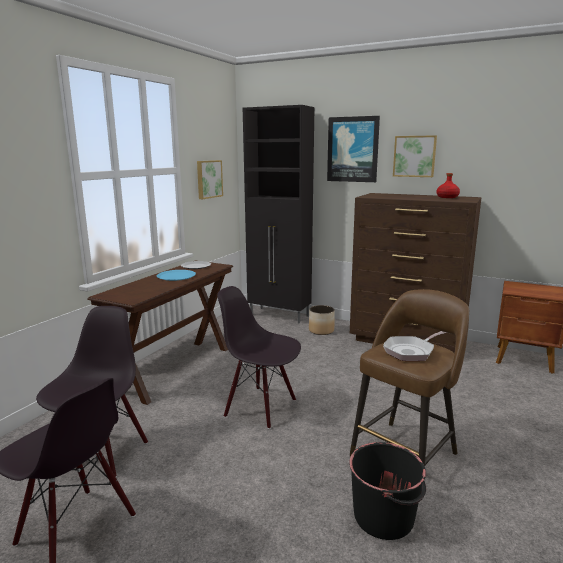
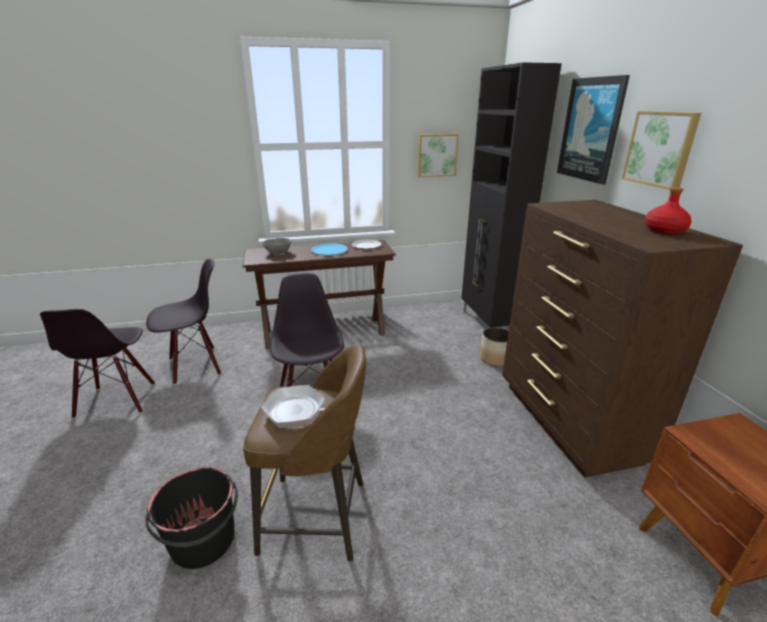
camera: 50 degrees right, 10 degrees up
none -> grey bowl [262,238,291,255]

